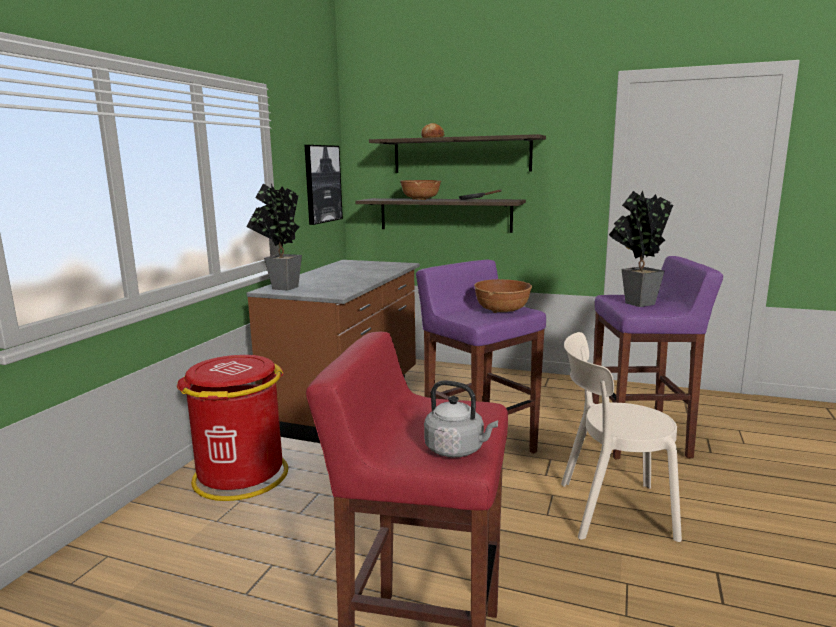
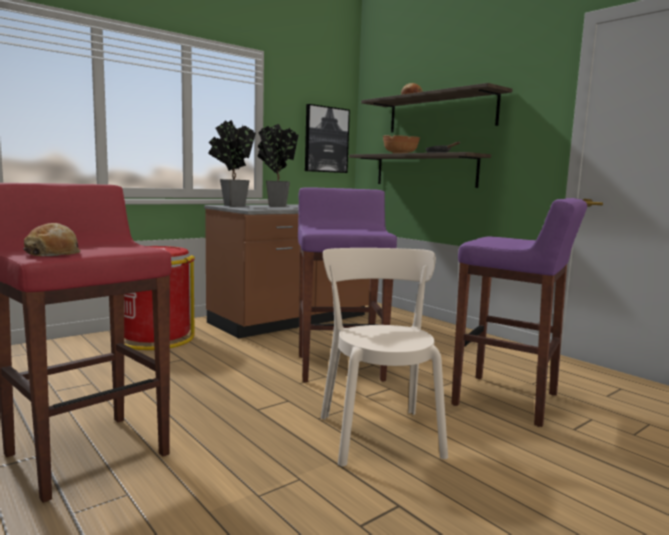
camera: 30 degrees right, 5 degrees down
grey kettle [424,380,498,457] -> bread [23,223,80,256]
brown bowl [474,279,532,313] -> none
beige chair [561,332,682,542] -> beige chair turned 45 degrees clockwise [321,248,448,466]
potted plant [609,190,673,307] -> potted plant moved to [257,124,299,207]

